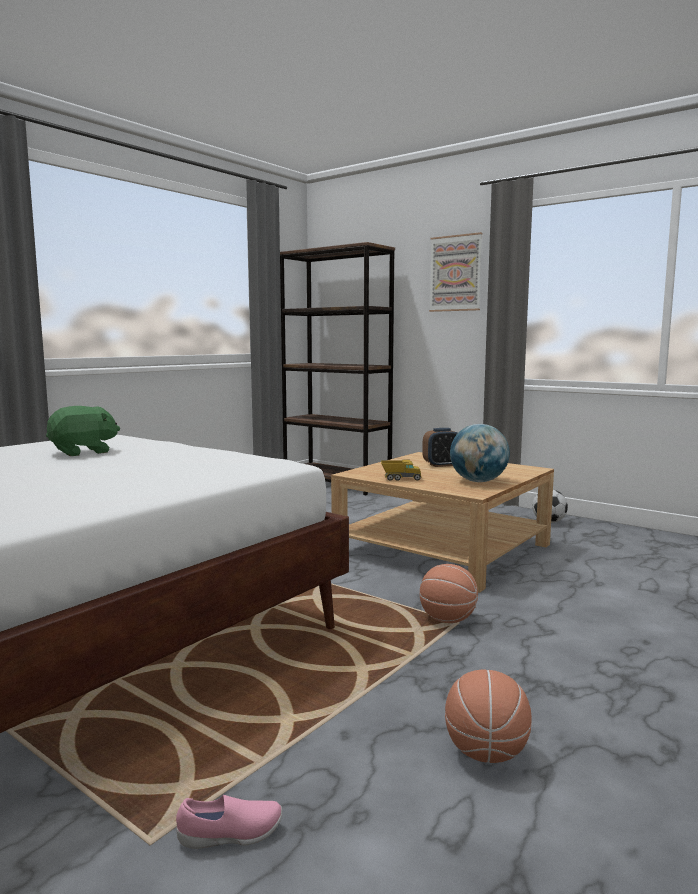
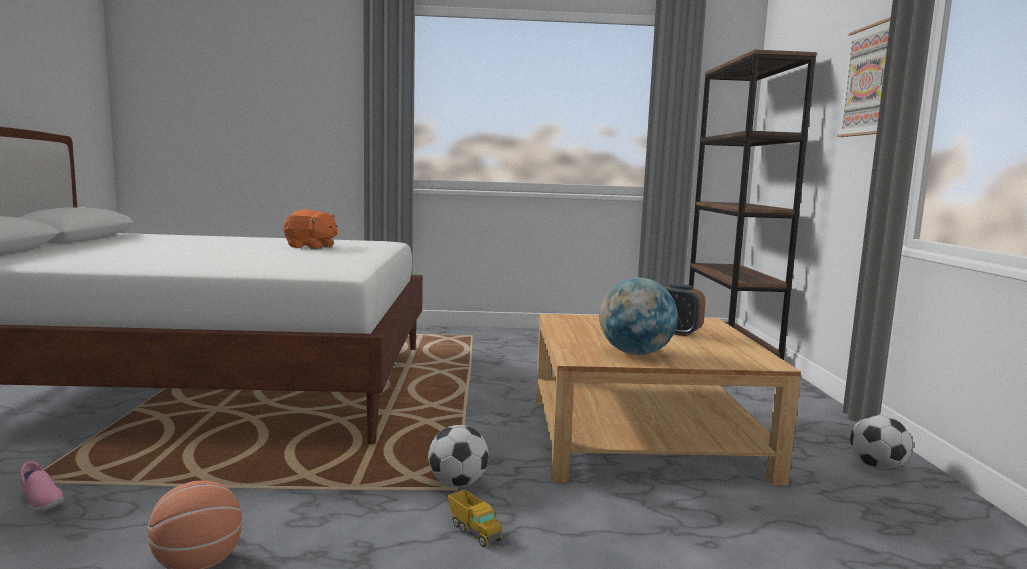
camera: 50 degrees right, 0 degrees up
green plush toy [46,406,120,456] -> orange plush toy [284,209,338,249]
toy truck [381,460,422,481] -> toy truck moved to [447,489,503,547]
basketball [420,564,478,623] -> football [428,425,489,487]

